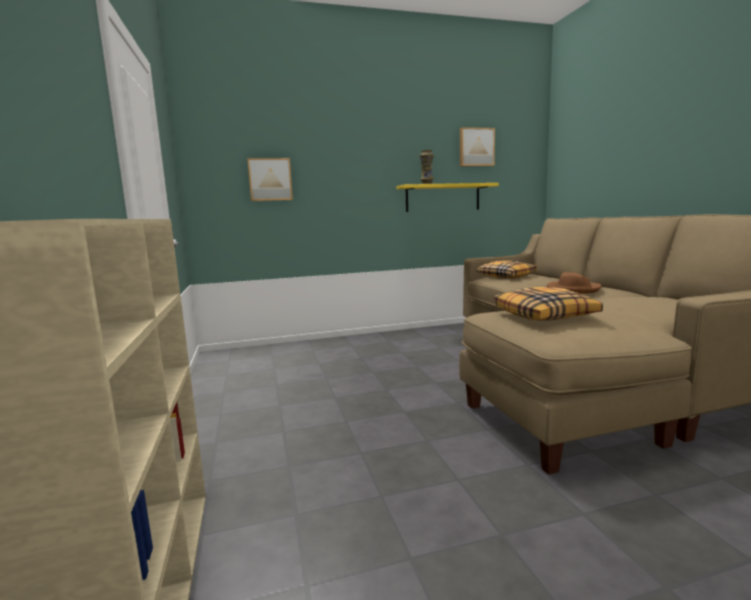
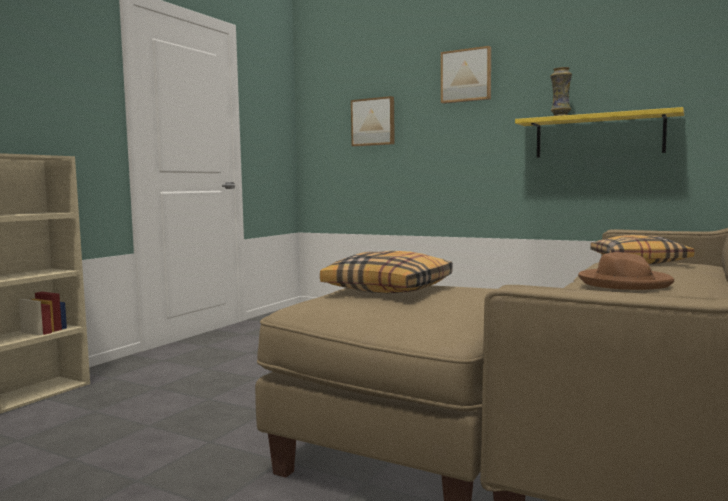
camera: 45 degrees right, 5 degrees down
picture [460,127,495,166] -> picture moved to [441,46,491,104]

